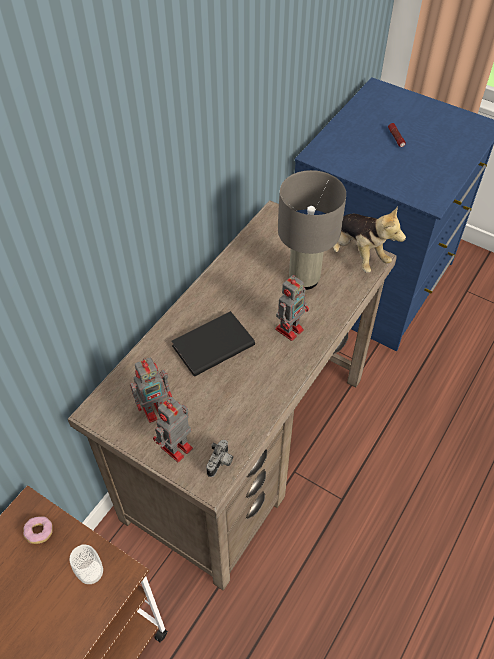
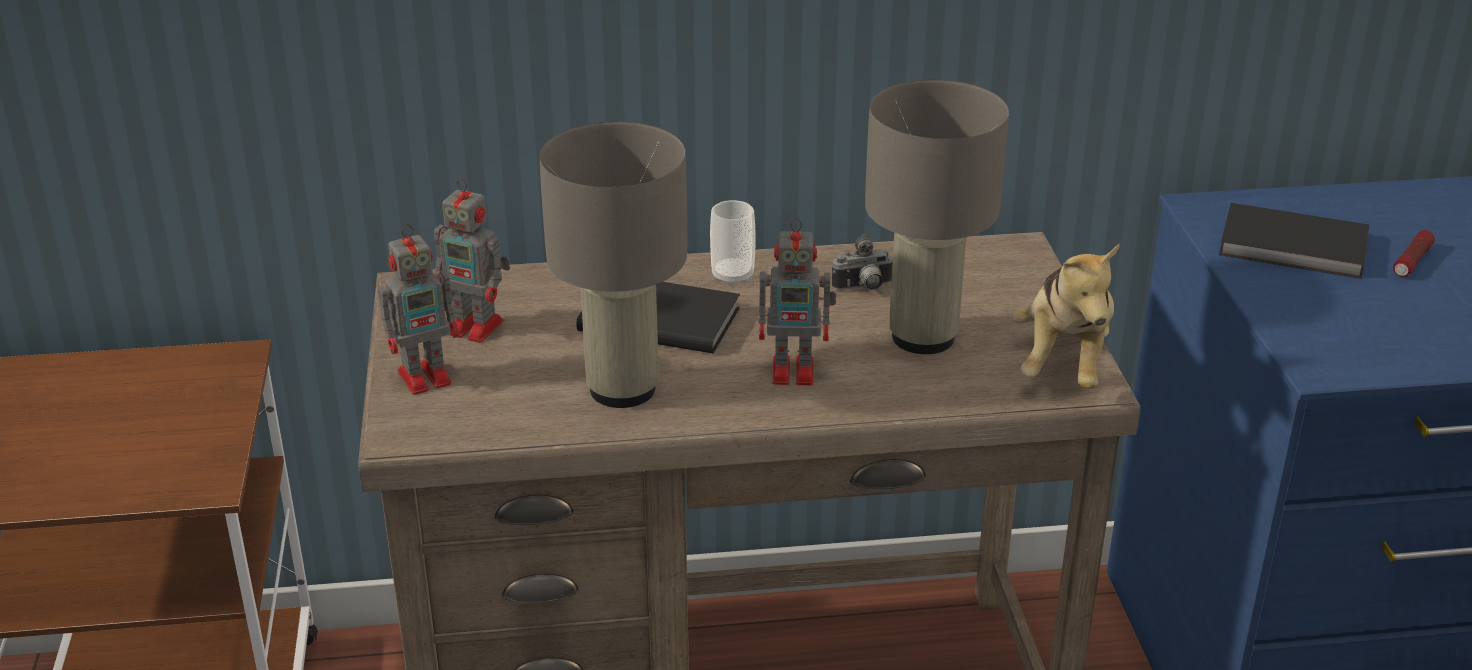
camera: 50 degrees right, 20 degrees down
donut [23,516,53,544] -> none
cup [69,545,103,584] -> cup moved to [710,200,756,286]
toy robot [153,397,193,462] -> toy robot turned 150 degrees clockwise [378,224,459,395]
camera [206,440,233,477] -> camera moved to [832,234,893,290]
none -> grey table lamp [540,121,687,408]
none -> black book [1219,203,1369,279]

